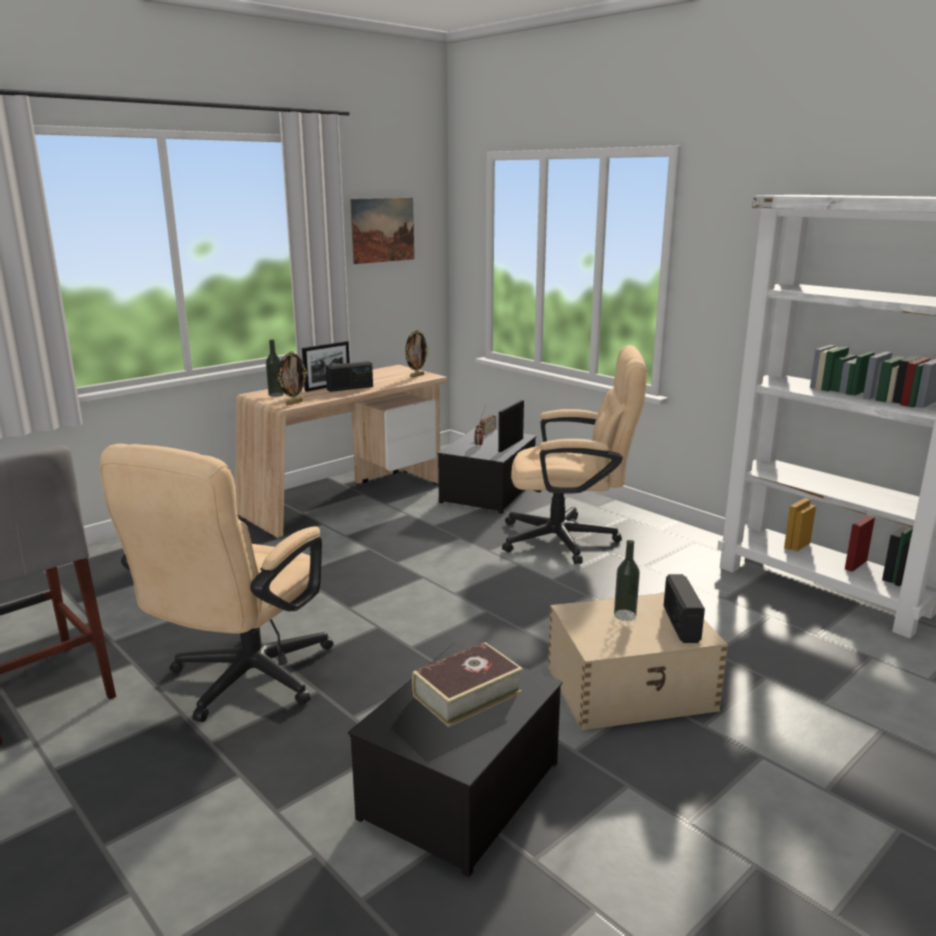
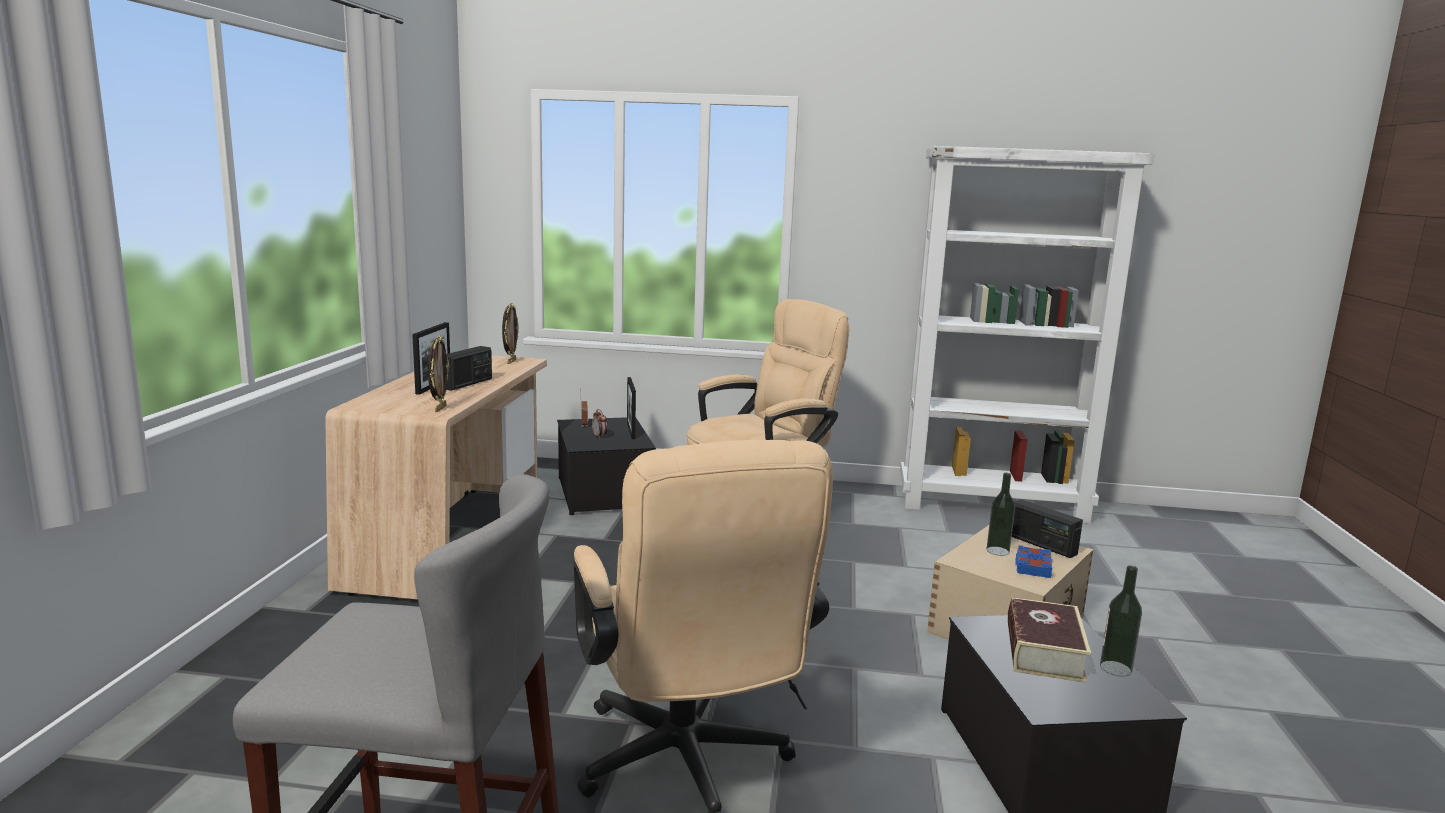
camera: 40 degrees left, 5 degrees down
bottle [266,340,284,397] -> bottle moved to [1100,566,1142,677]
picture [350,198,414,264] -> none
none -> blue book [1015,545,1052,578]

